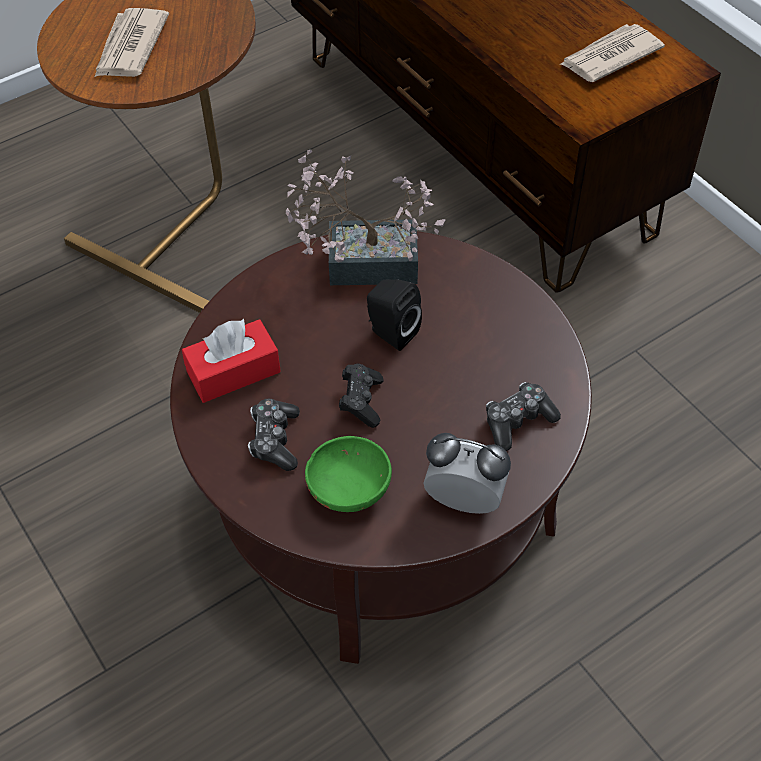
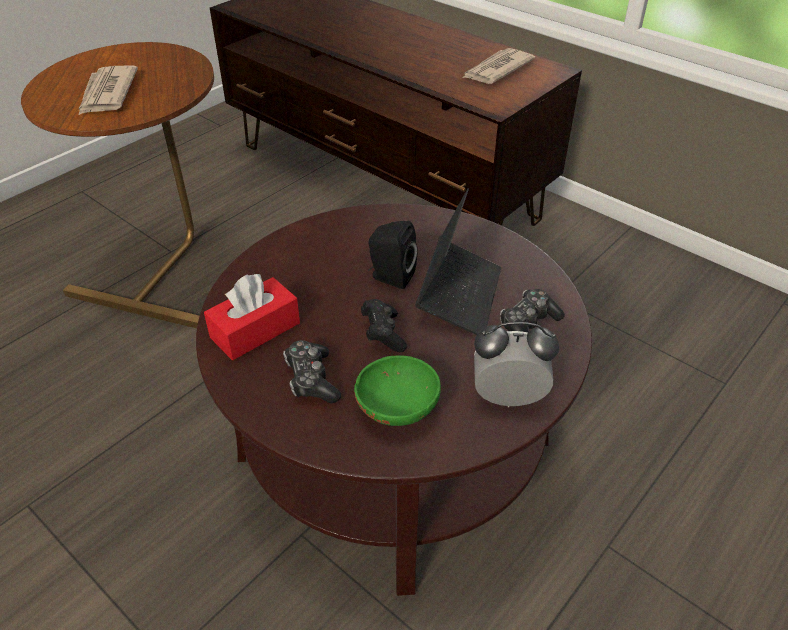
camera: 15 degrees left, 10 degrees down
potted plant [286,150,445,285] -> none
none -> laptop [415,189,501,335]

